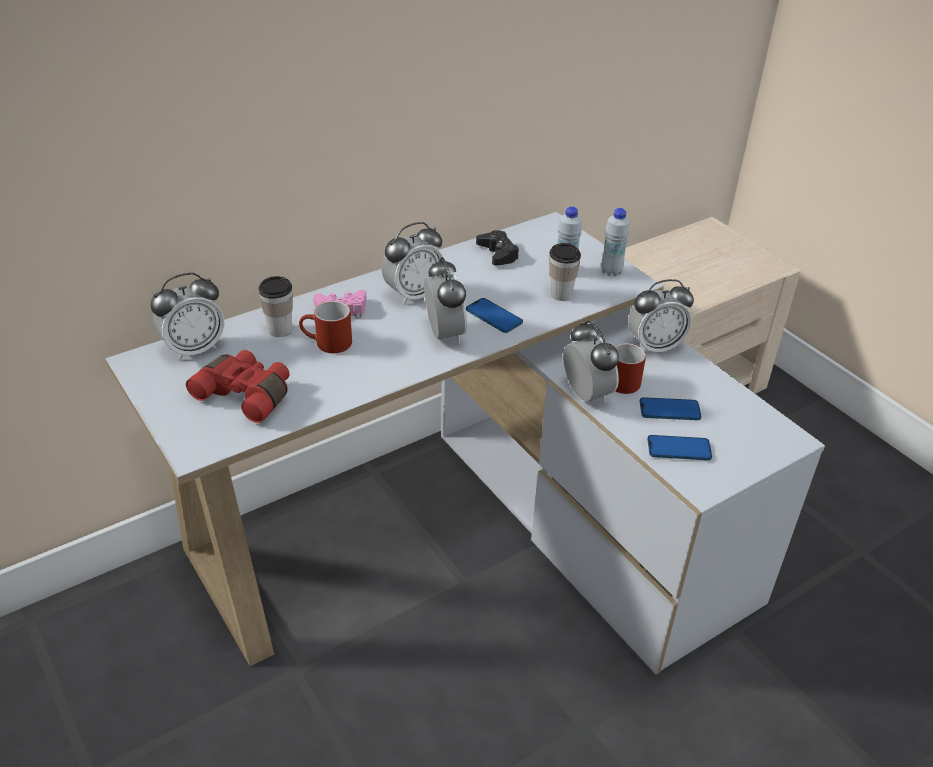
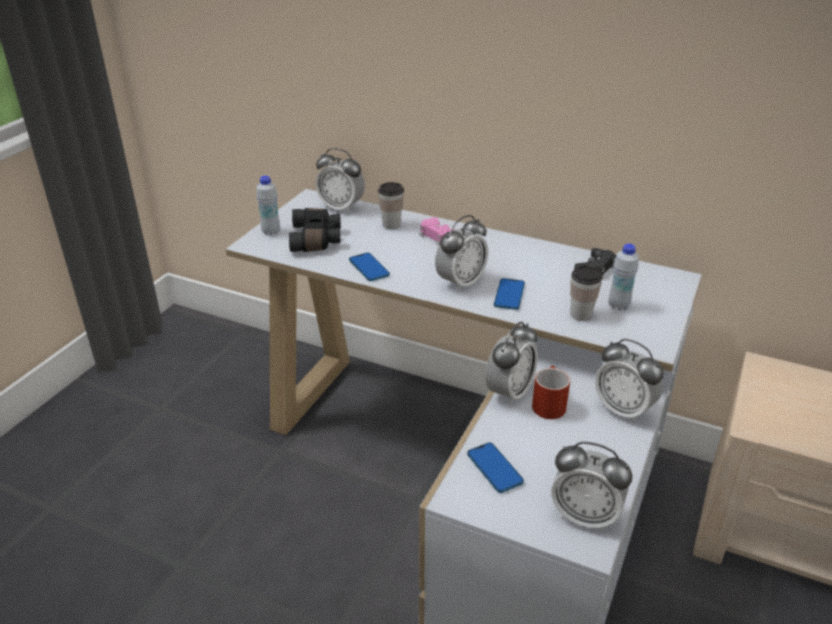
camera: 60 degrees right, 5 degrees down
red binoculars [186,350,289,423] -> black binoculars [289,208,341,252]
red mug [299,301,352,353] -> none
alarm clock [382,222,443,305] -> alarm clock moved to [551,442,632,532]
white bottle [601,208,630,276] -> white bottle moved to [256,176,280,235]
phone [639,397,701,420] -> phone moved to [349,253,390,281]

